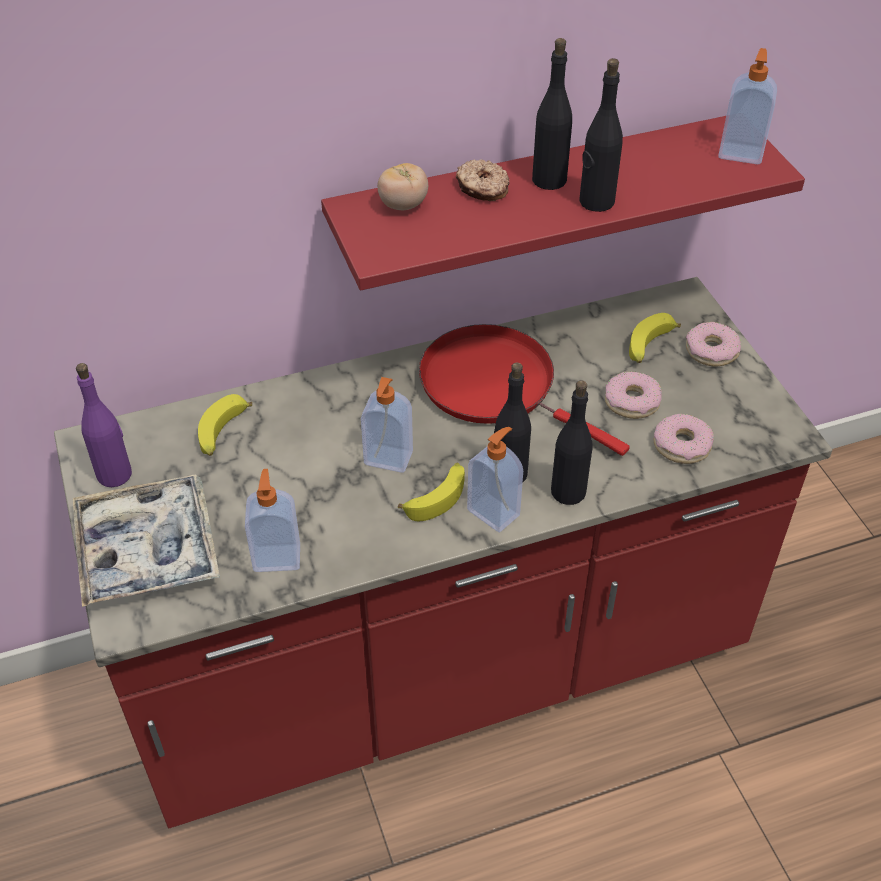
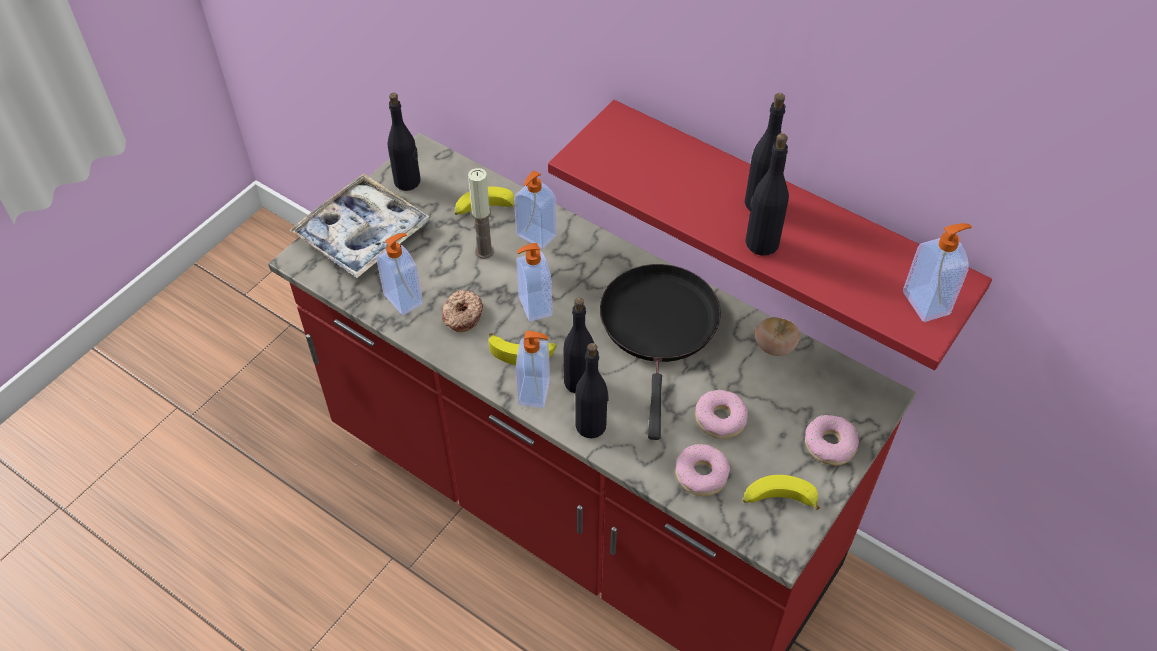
camera: 55 degrees right, 5 degrees up
purple bottle [76,363,132,487] -> black bottle [388,93,421,191]
tomato [377,163,428,210] -> tomato moved to [755,317,800,356]
red frying pan [419,324,630,456] -> black frying pan [600,264,721,440]
donut [456,159,510,201] -> donut moved to [442,289,483,332]
banana [629,313,681,363] -> banana moved to [743,475,820,510]
none -> candle [468,168,494,259]
none -> soap dispenser [514,171,557,249]

